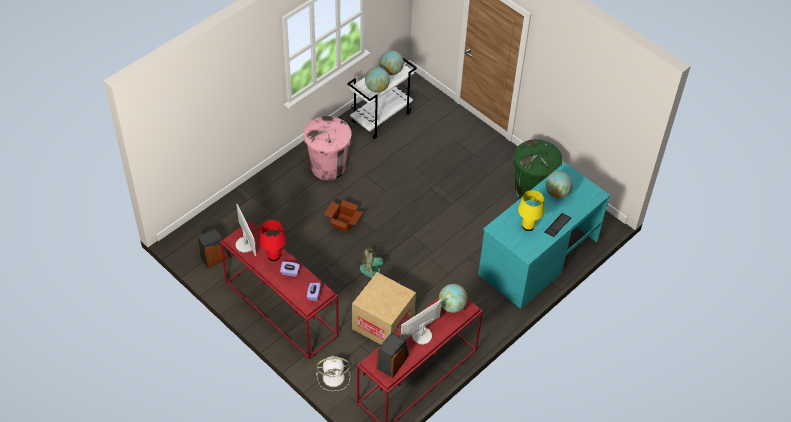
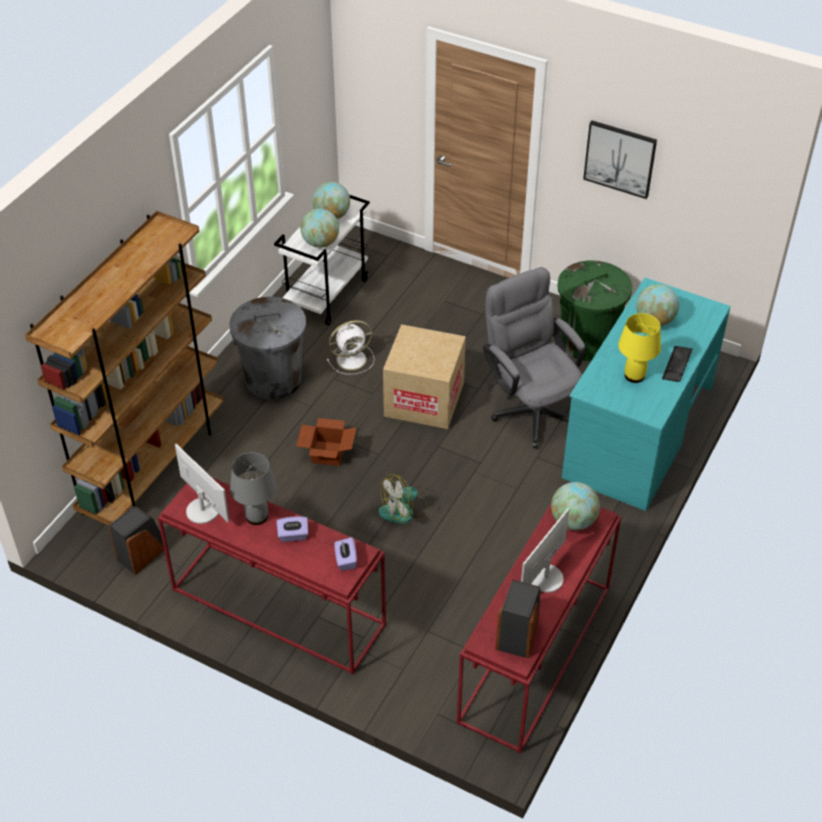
camera: 15 degrees left, 5 degrees down
red table lamp [259,220,286,261] -> grey table lamp [230,452,277,525]
pink trash can [304,116,351,180] -> grey trash can [229,297,306,400]
white fan [316,356,350,391] -> white fan moved to [327,320,374,375]
cardboard box [352,272,416,345] -> cardboard box moved to [383,324,466,429]
none -> brown bookcase [25,211,224,526]
none -> grey office chair [483,267,585,449]
none -> picture [583,120,657,199]

